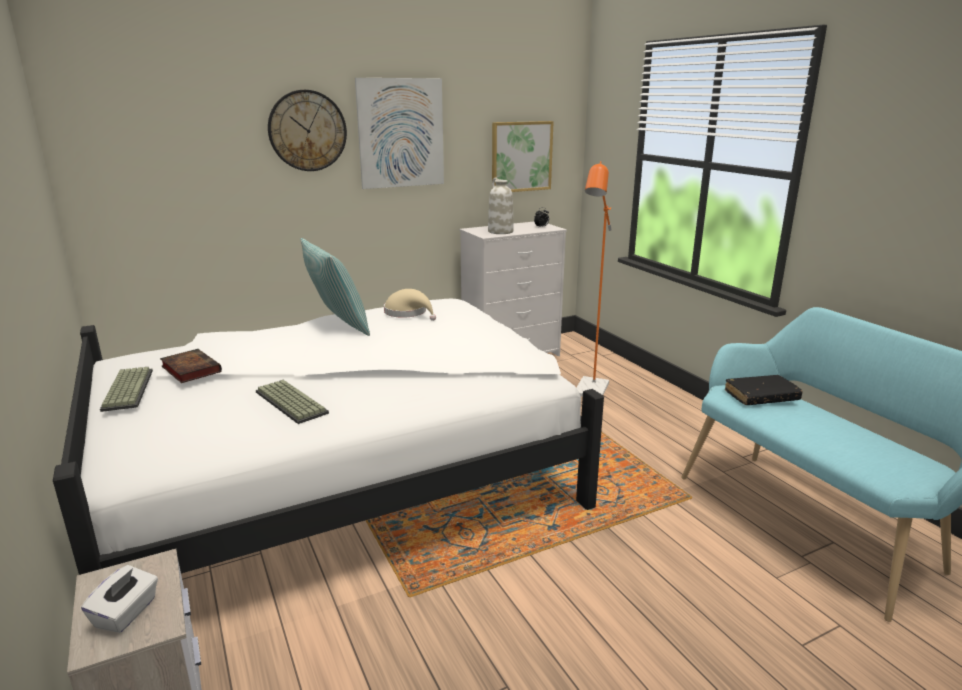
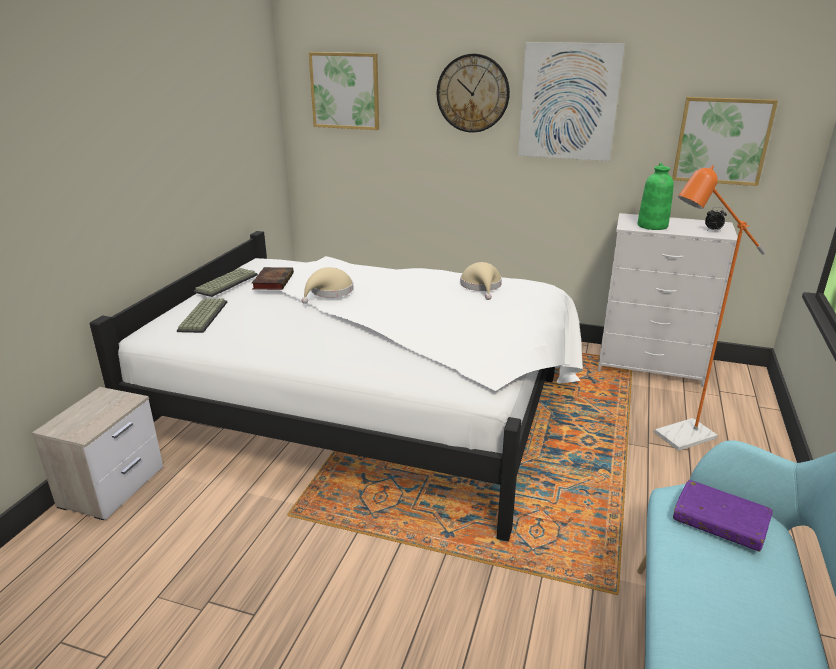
camera: 45 degrees right, 5 degrees up
white tissue box [81,565,158,633] -> none
keyboard [256,380,329,424] -> keyboard moved to [177,298,227,333]
pillow [300,238,370,336] -> none
white vase [488,177,513,234] -> green vase [638,163,674,230]
black book [725,375,803,405] -> purple book [673,480,773,552]
none -> beige hat [301,267,353,304]
none -> picture [309,52,379,130]

